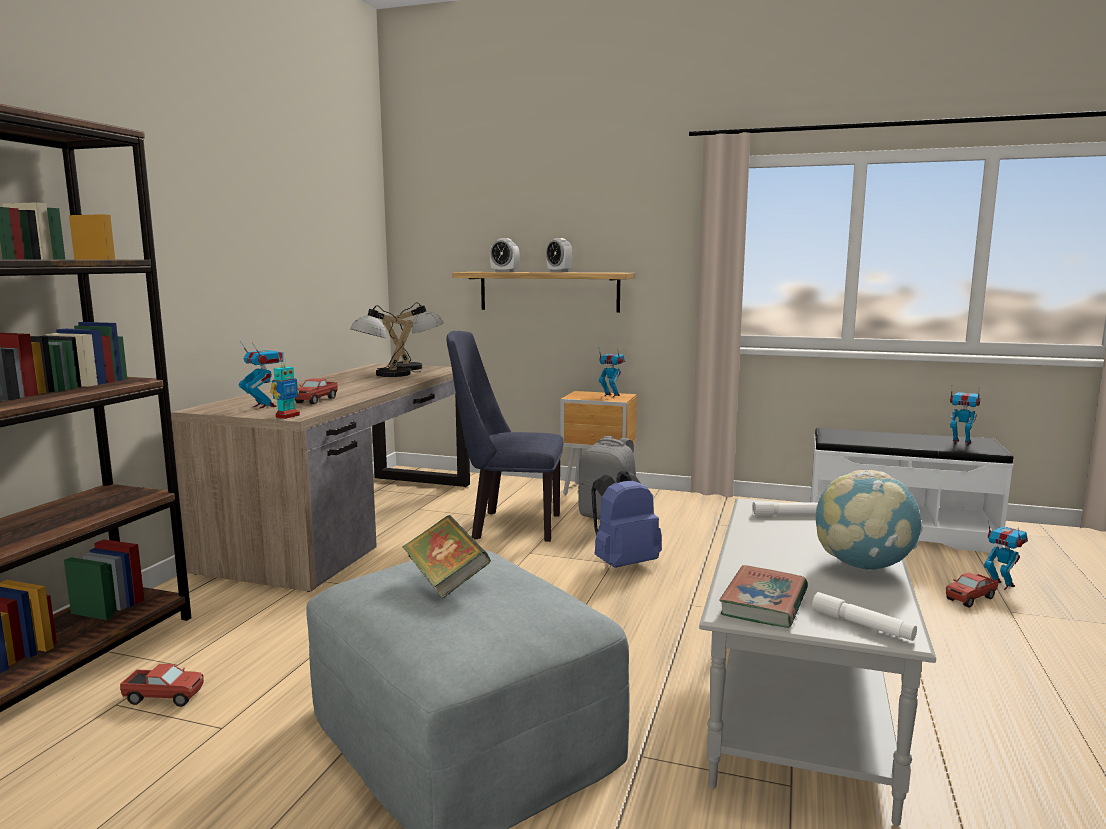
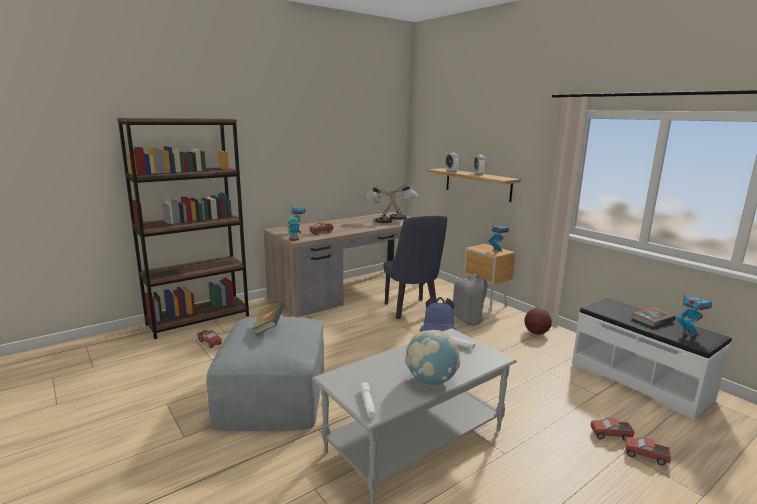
camera: 35 degrees right, 5 degrees up
blue chair [446,331,564,542] -> blue chair turned 150 degrees counterclockwise [383,216,447,319]
book [719,565,808,628] -> book moved to [632,307,676,327]
toy robot [984,520,1028,590] -> none
none -> basketball [524,308,552,334]
none -> toy truck [625,437,671,466]

